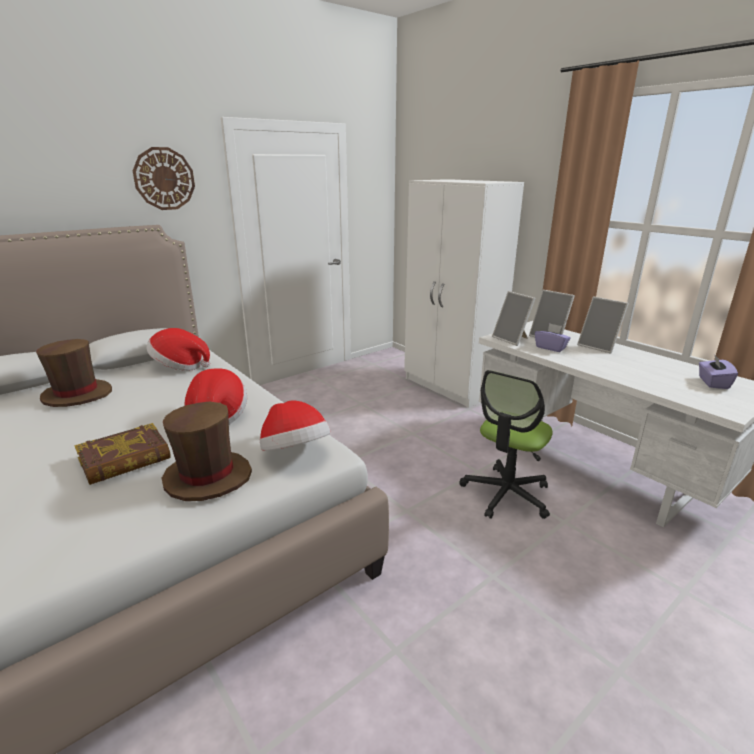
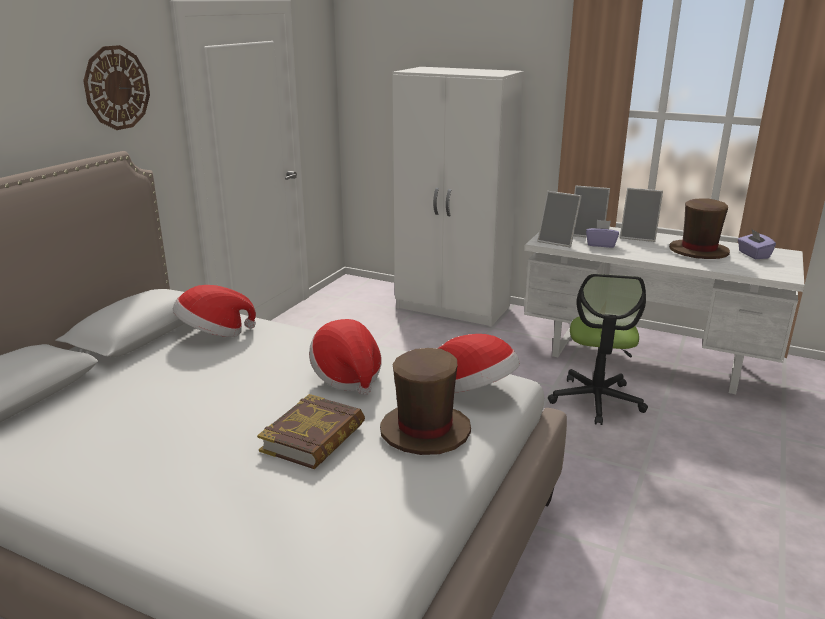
camera: 25 degrees left, 0 degrees up
brown hat [36,339,112,407] -> brown hat moved to [669,198,730,259]

